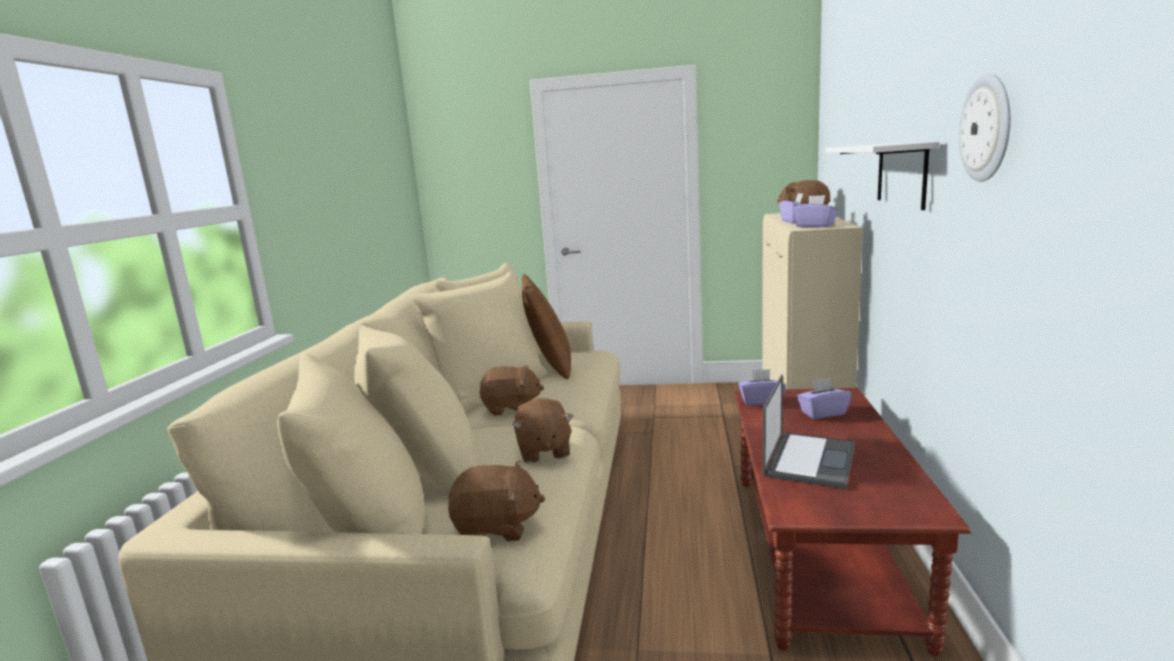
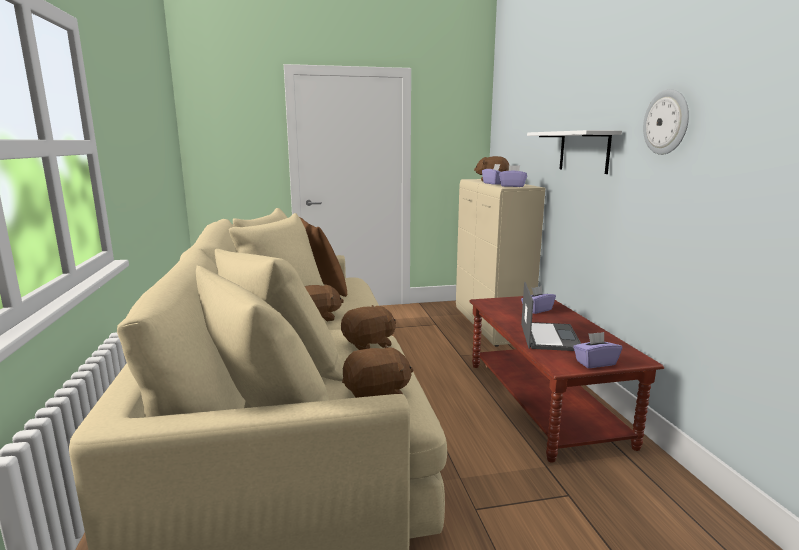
camera: 20 degrees left, 0 degrees up
brown plush toy [513,398,574,463] -> brown plush toy turned 90 degrees counterclockwise [341,305,396,350]
purple tissue box [738,369,786,406] -> purple tissue box moved to [573,332,622,368]

